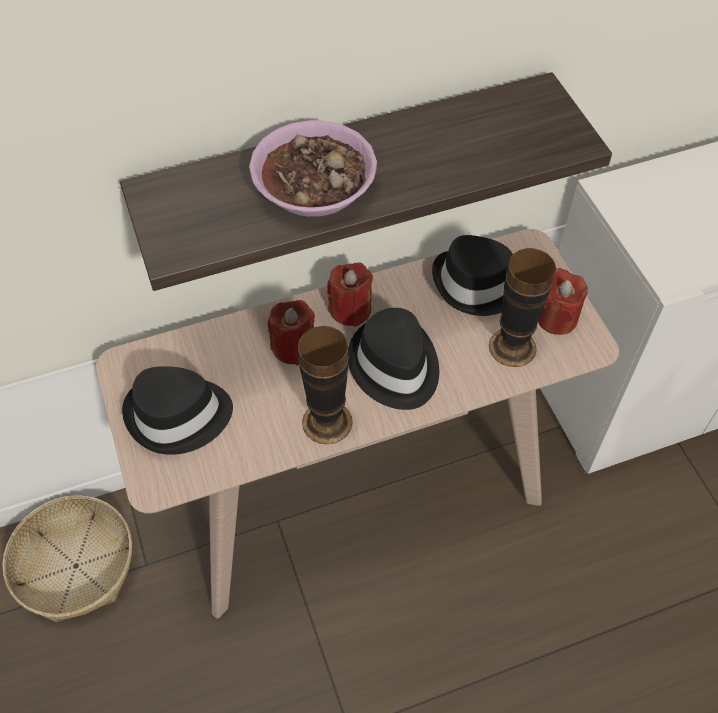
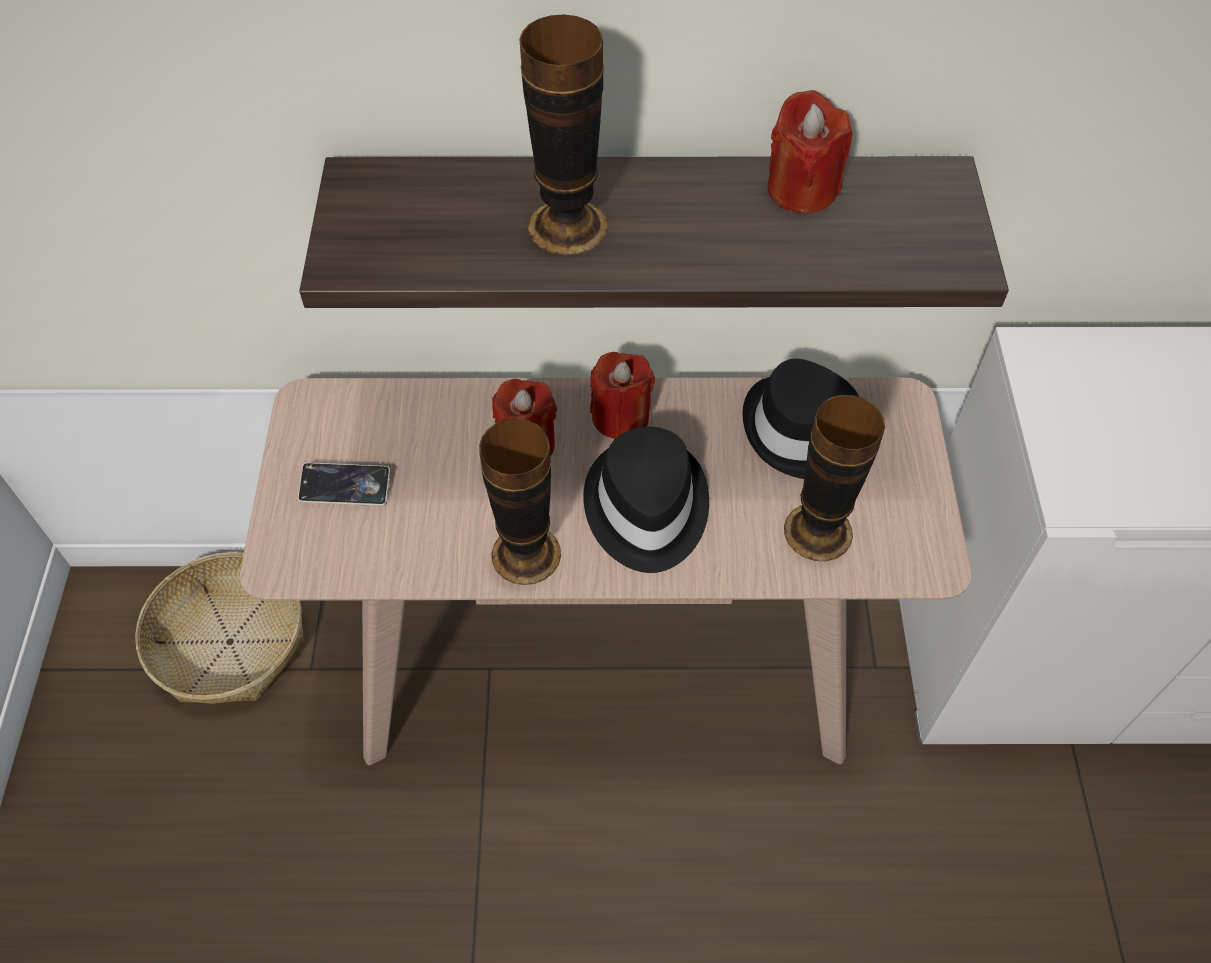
camera: 20 degrees right, 0 degrees up
black hat [122,366,233,455] -> phone [298,463,390,506]
bowl [249,120,377,217] -> vase [519,14,608,255]
red candle [538,268,588,335] -> red candle moved to [768,90,852,214]

